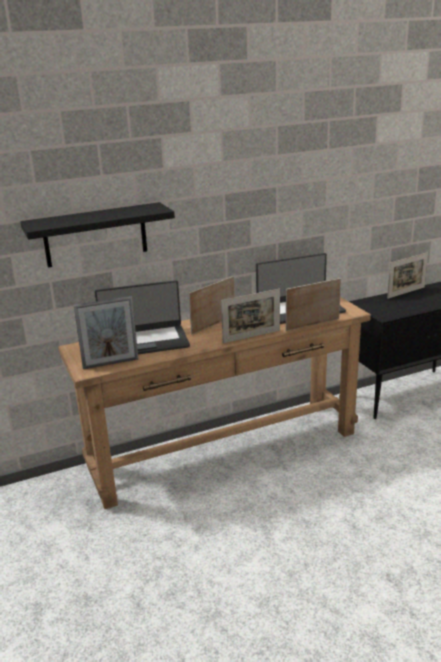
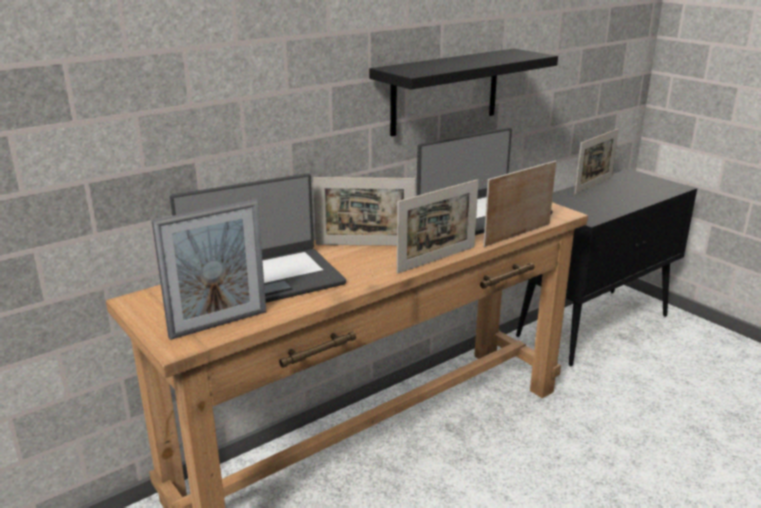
camera: 15 degrees left, 0 degrees up
black shelf [20,202,175,268] -> black shelf moved to [369,49,558,136]
picture frame [189,276,235,334] -> picture frame turned 120 degrees counterclockwise [313,177,415,246]

